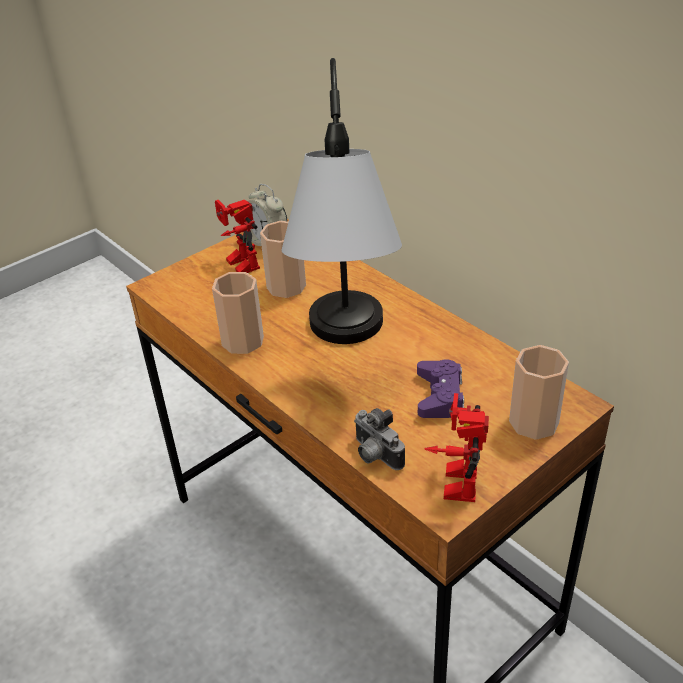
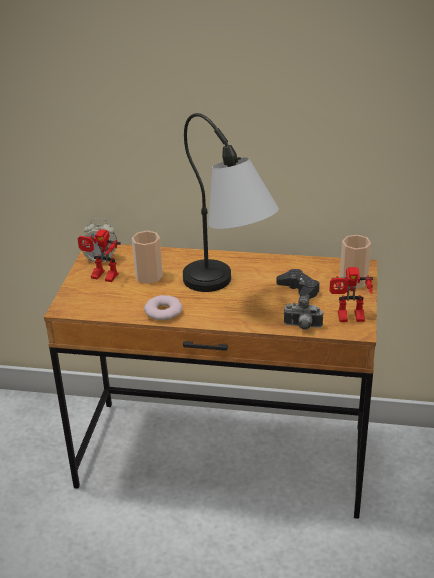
camera: 40 degrees left, 5 degrees down
cup [212,272,264,354] -> donut [144,295,182,321]
purple game controller [417,359,464,418] -> black game controller [276,269,320,299]
toy robot [424,393,489,502] -> toy robot turned 60 degrees counterclockwise [329,267,373,322]

